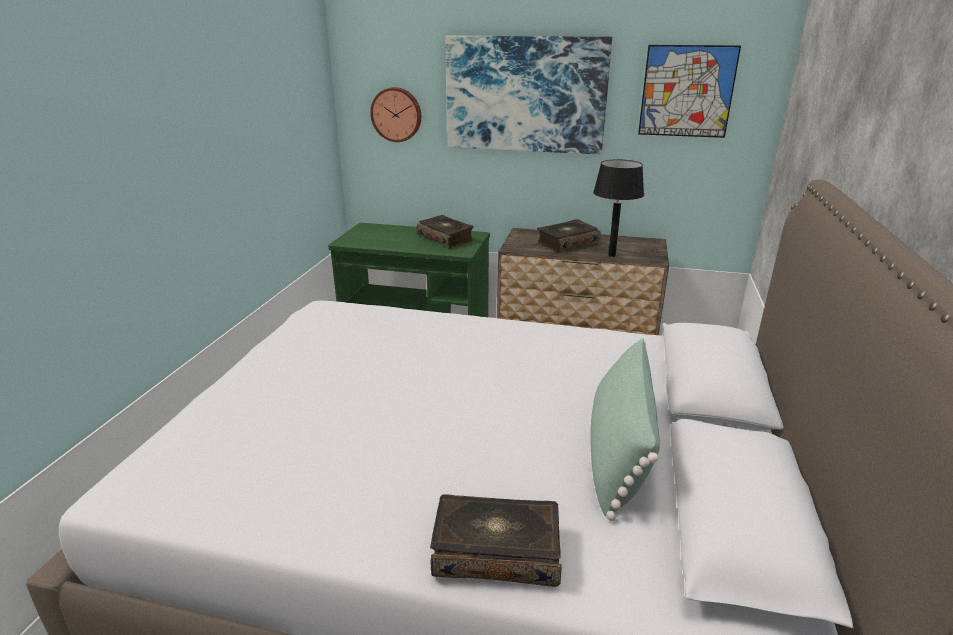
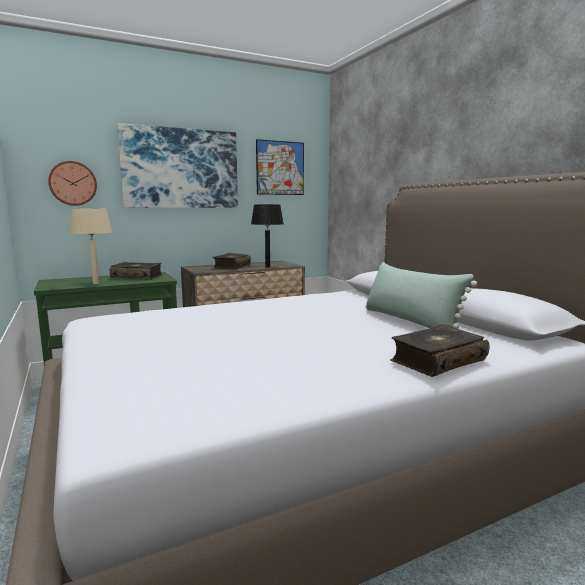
camera: 40 degrees left, 15 degrees down
none -> beige table lamp [69,209,113,284]

